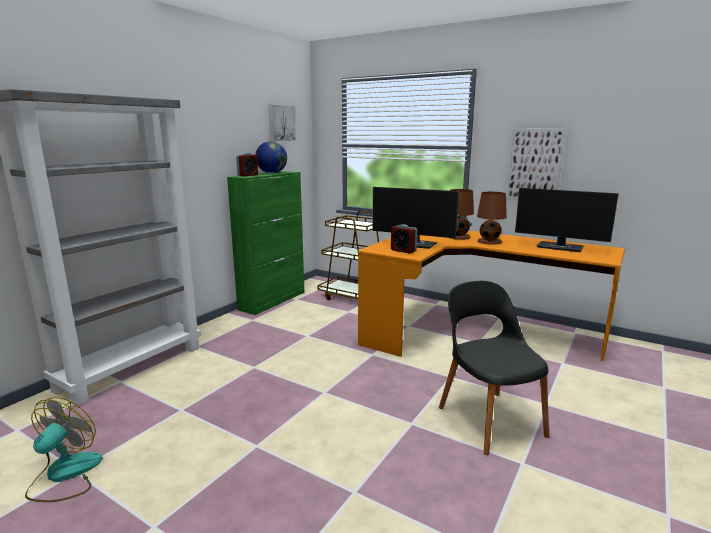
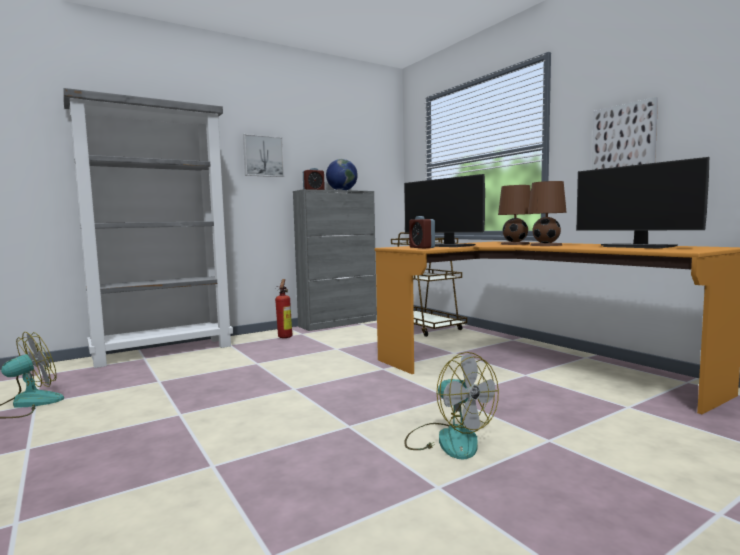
camera: 25 degrees right, 10 degrees down
green cabinet [227,171,305,315] -> grey cabinet [293,189,377,331]
picture [269,104,296,142] -> picture moved to [243,134,284,177]
black chair [439,281,549,455] -> fan [404,352,499,459]
none -> fire extinguisher [275,279,293,338]

